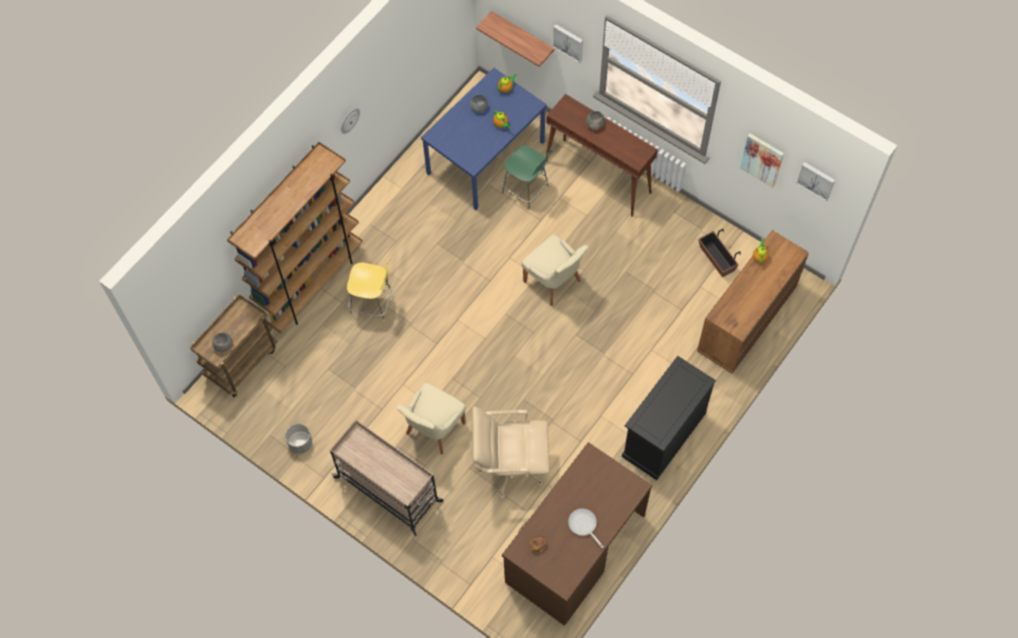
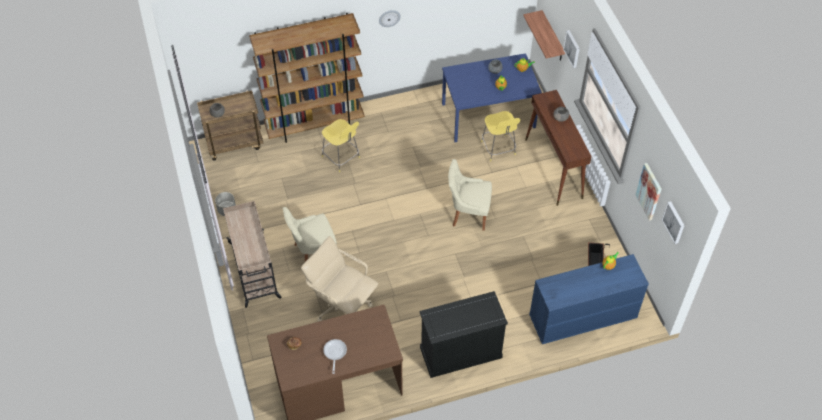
camera: 35 degrees right, 10 degrees down
green stool [502,145,553,209] -> yellow stool [481,111,520,161]
beige chair [522,235,588,306] -> beige chair turned 105 degrees clockwise [448,159,492,231]
brown dresser [697,230,809,374] -> blue dresser [529,254,649,344]

